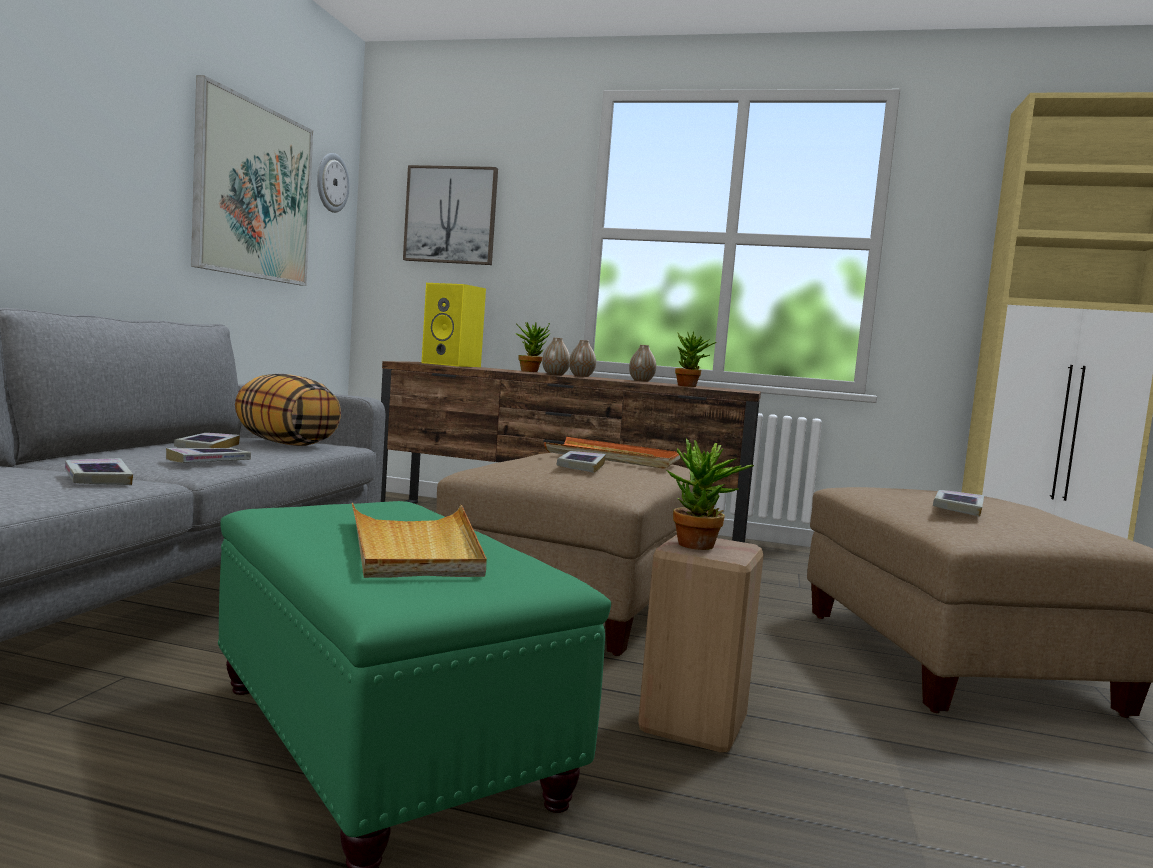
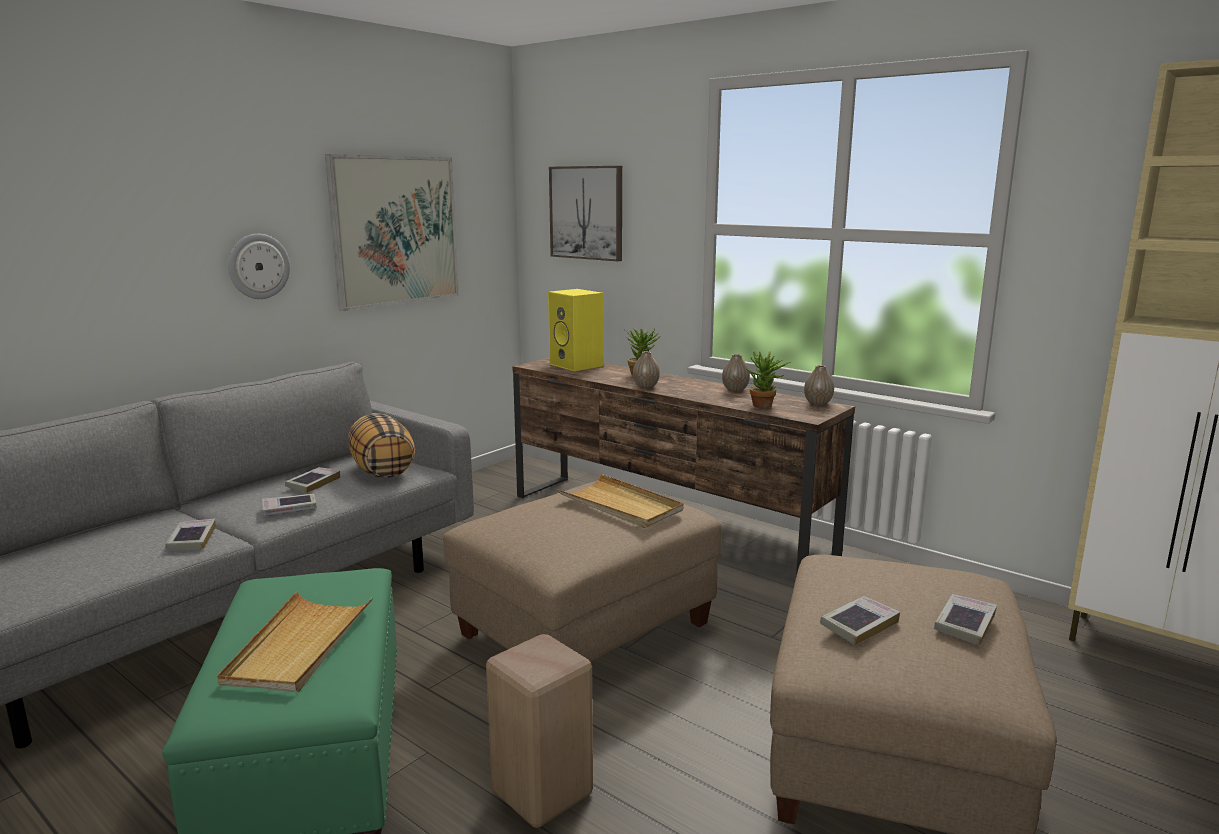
camera: 25 degrees right, 10 degrees up
wall clock [317,153,350,213] -> wall clock moved to [228,234,290,299]
orange tray [544,437,680,469] -> beige tray [558,474,684,528]
book [557,451,606,473] -> book moved to [934,594,997,646]
vase [569,340,596,377] -> vase moved to [804,365,834,406]
potted plant [667,439,754,550] -> none

